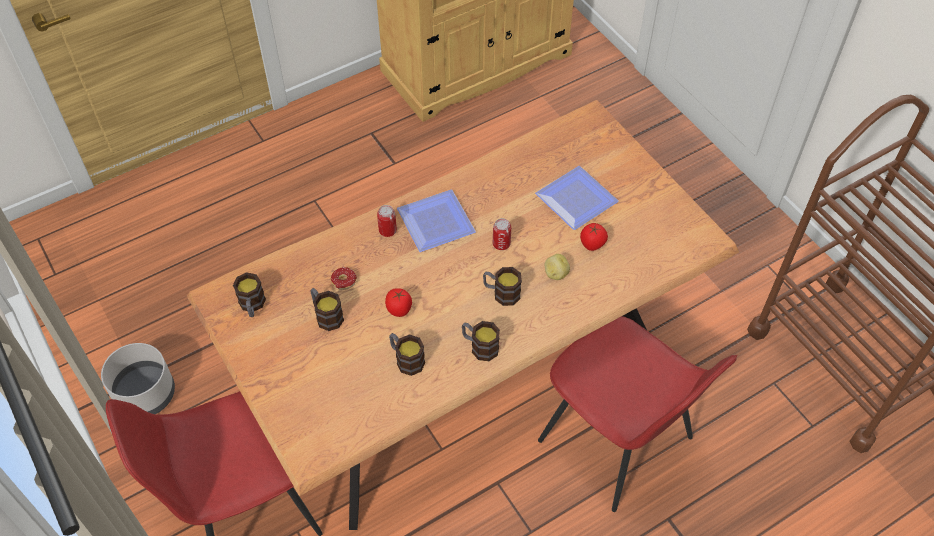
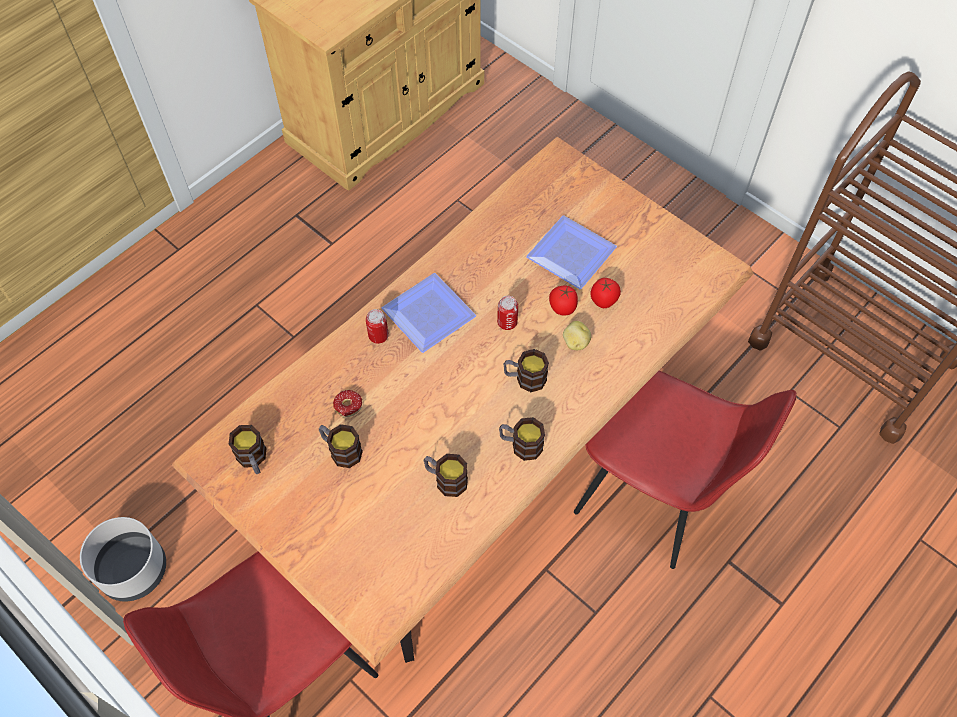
camera: 15 degrees left, 5 degrees up
tomato [385,288,412,317] -> tomato moved to [549,286,578,316]

